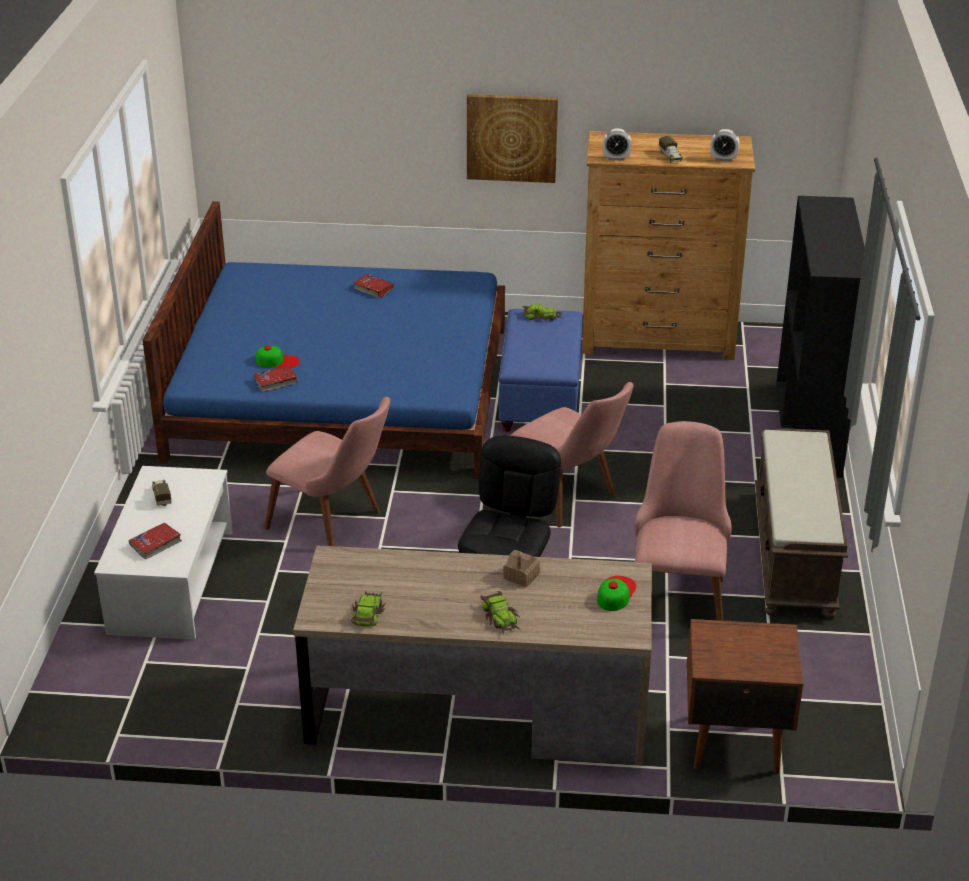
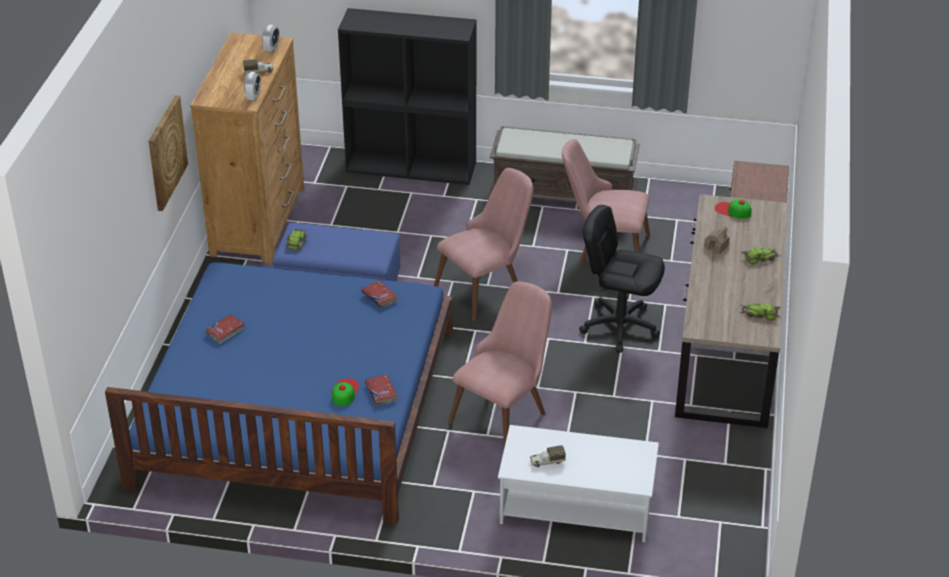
camera: 85 degrees left, 5 degrees up
red book [129,522,182,559] -> red book moved to [362,280,398,308]

